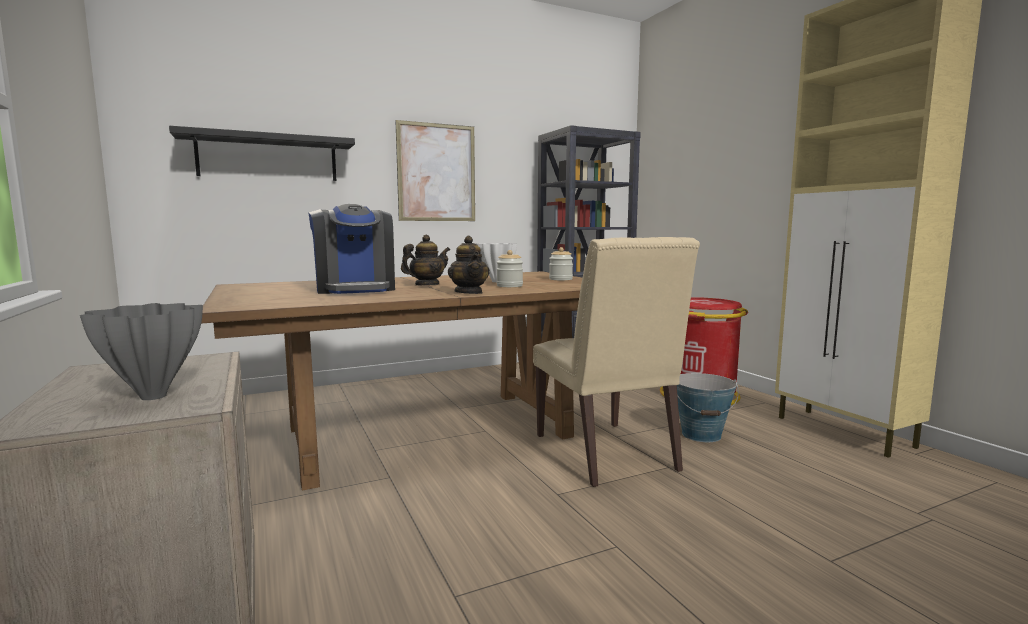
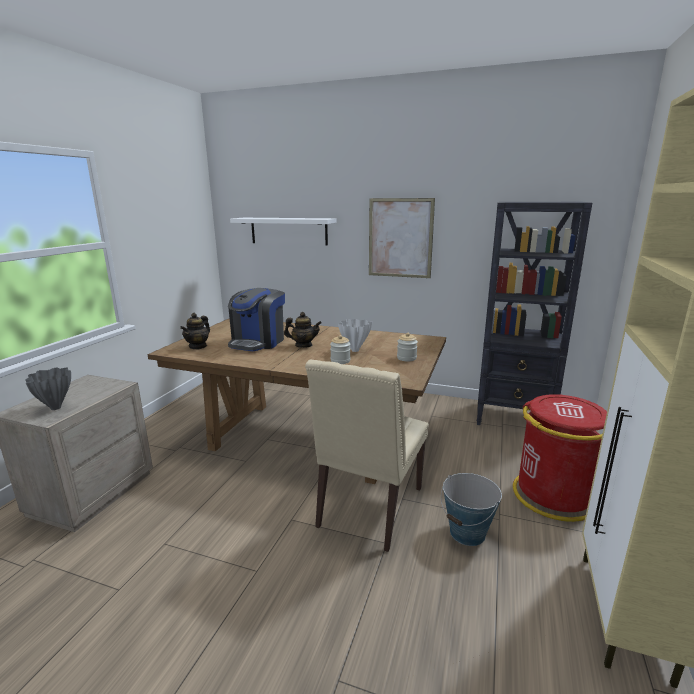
camera: 45 degrees right, 10 degrees up
black shelf [169,126,355,181] -> white shelf [230,218,337,246]
teapot [448,236,489,294] -> teapot moved to [180,313,210,349]

